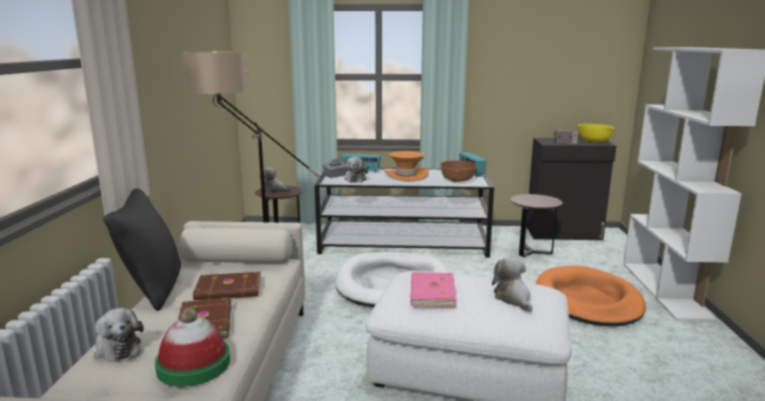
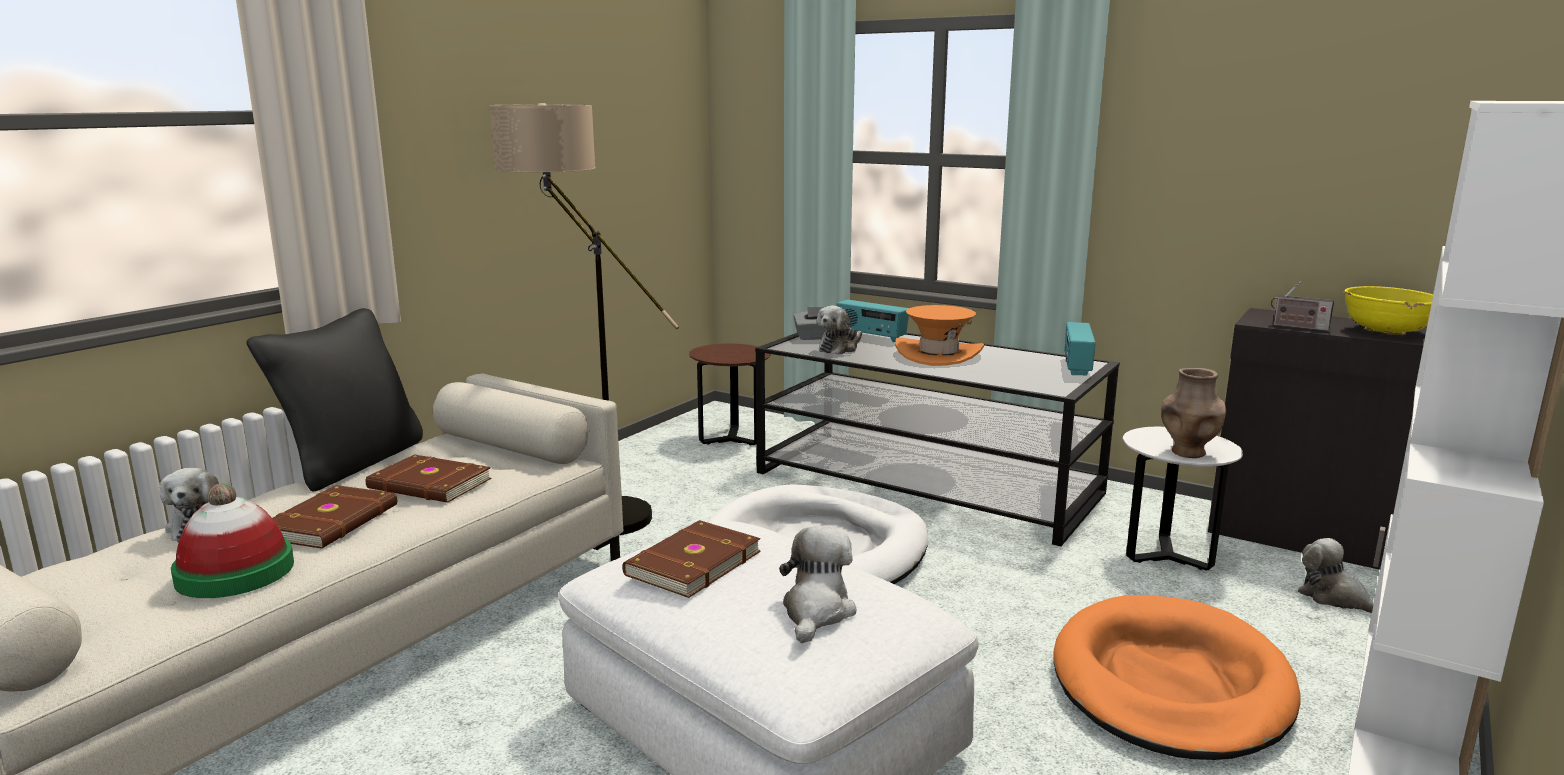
camera: 30 degrees right, 0 degrees up
plush toy [259,167,292,193] -> plush toy moved to [1298,538,1374,613]
pink book [410,272,457,308] -> brown book [622,520,761,598]
brown bowl [440,160,477,182] -> none
brown side table [510,194,563,257] -> white side table [1123,427,1243,570]
none -> brown vase [1161,368,1226,458]

